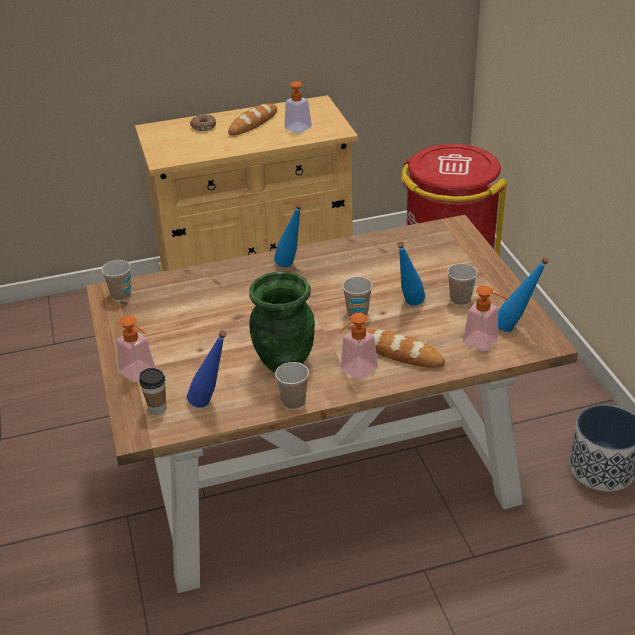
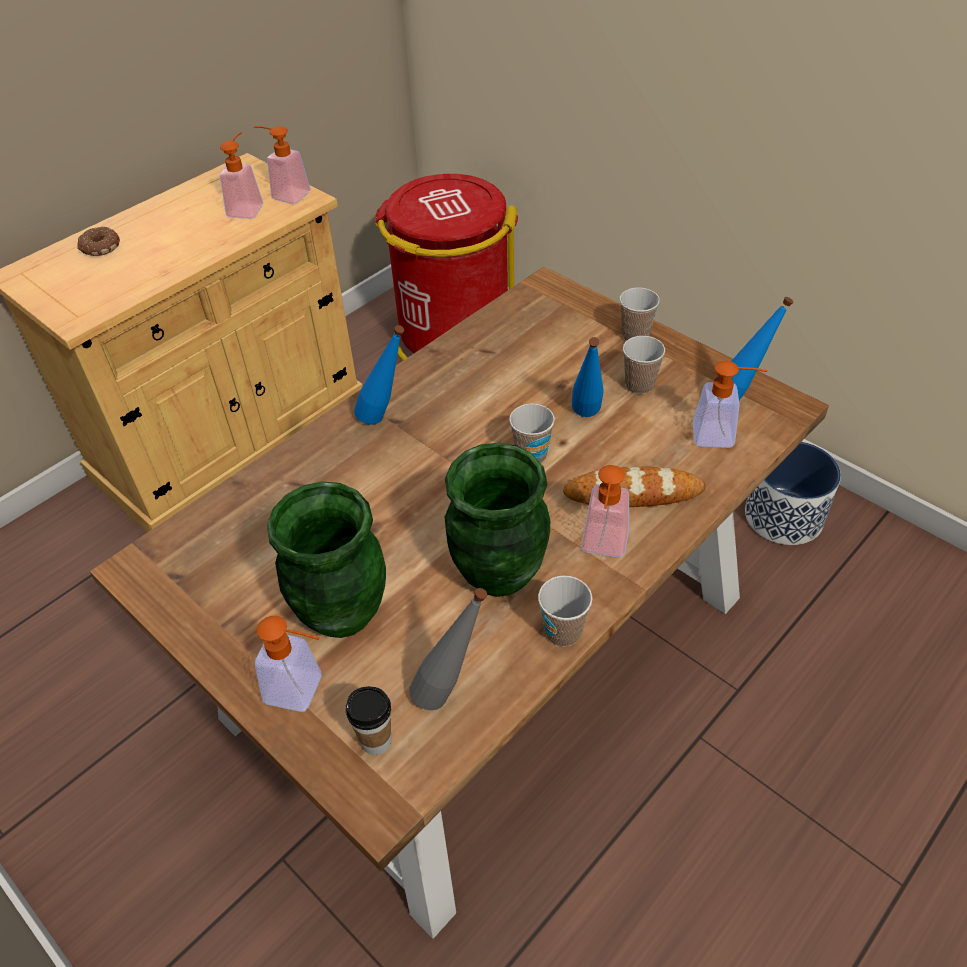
camera: 30 degrees left, 10 degrees up
cup [101,260,131,301] -> cup moved to [620,288,660,341]
blue bottle [187,330,227,408] -> grey bottle [409,588,487,710]
bread [228,104,277,135] -> none
none -> soap dispenser [254,126,311,204]
none -> green vase [267,482,386,638]

